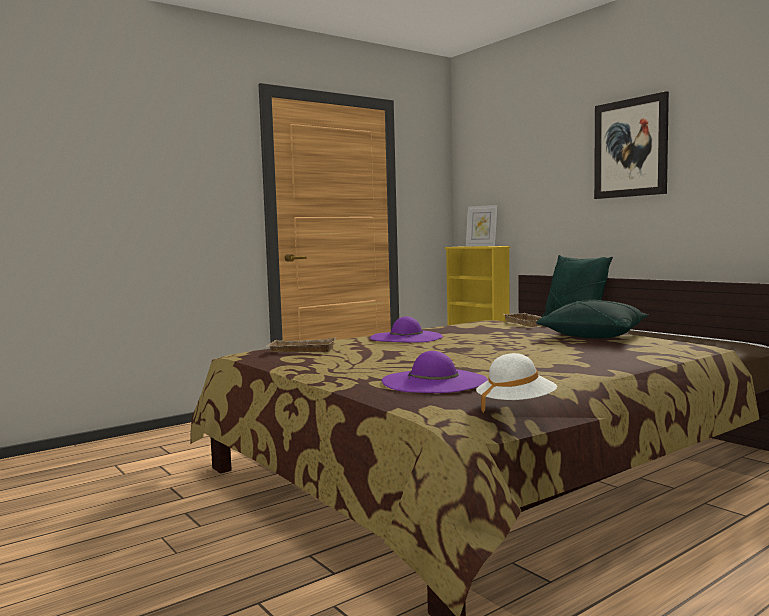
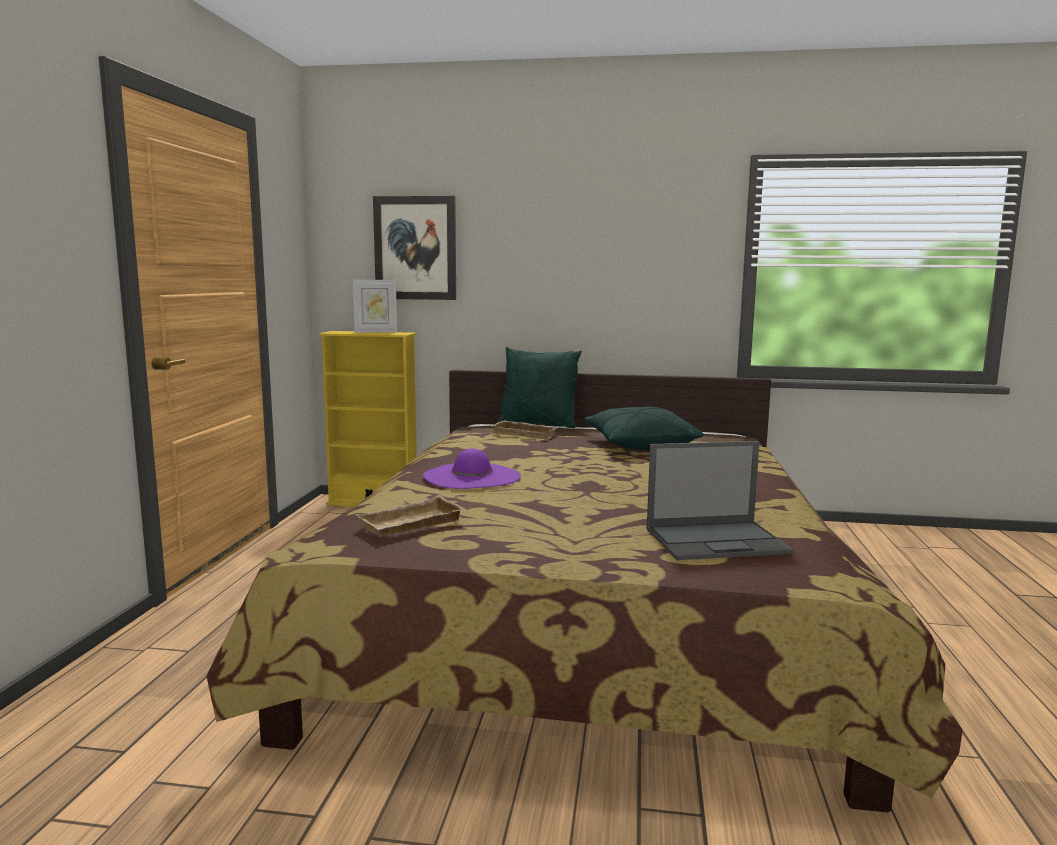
camera: 45 degrees left, 5 degrees up
purple hat [382,351,488,393] -> laptop [647,441,794,560]
white hat [476,353,557,413] -> none
picture [594,91,669,199] -> picture moved to [373,196,456,300]

